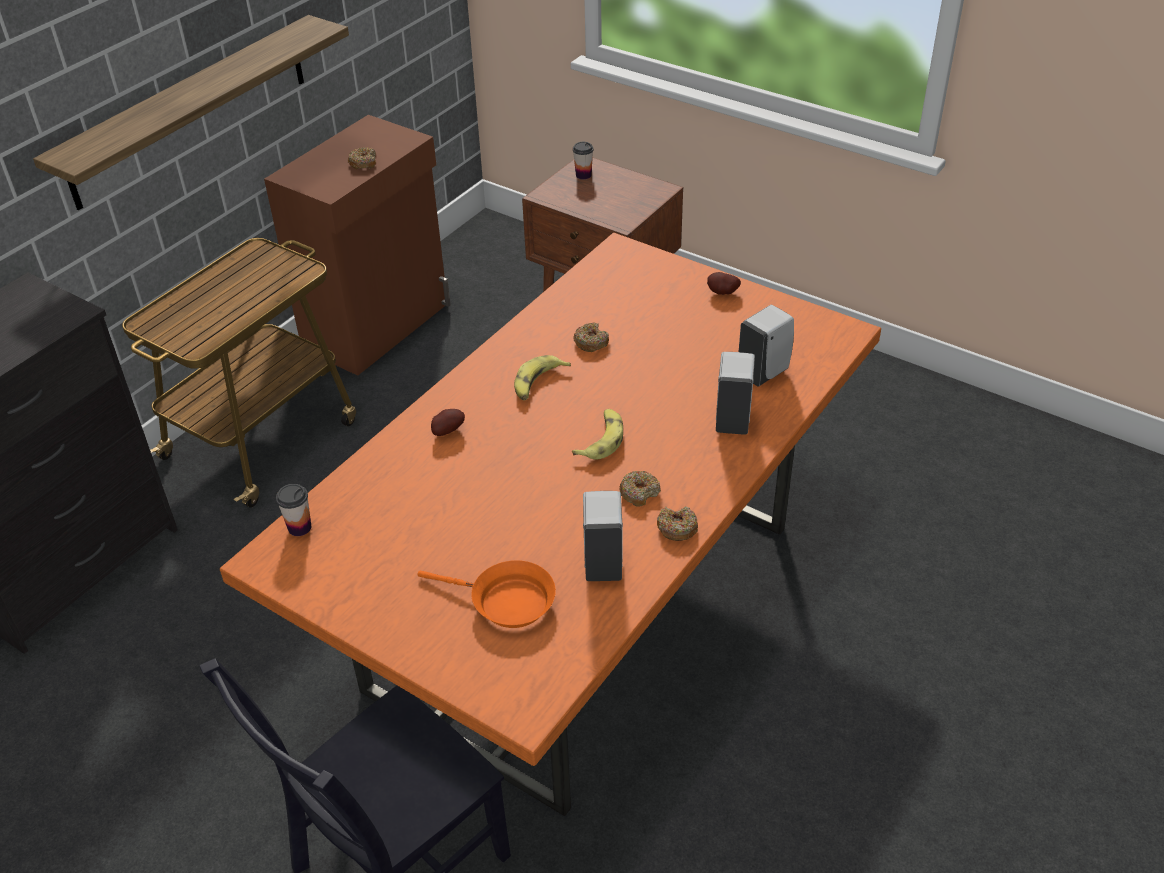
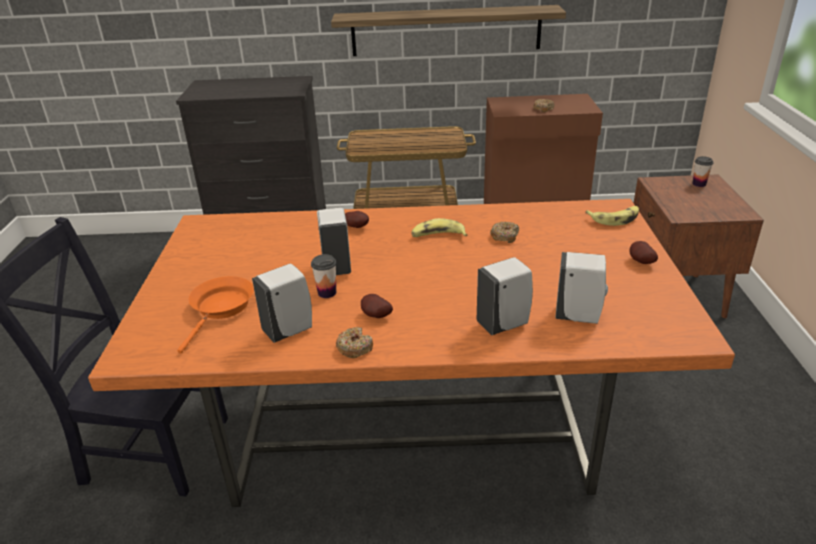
camera: 55 degrees right, 10 degrees down
cup [276,484,311,536] -> cup moved to [311,254,336,298]
orange frying pan [417,560,556,628] -> orange frying pan turned 150 degrees counterclockwise [177,276,254,354]
banana [572,409,623,459] -> banana moved to [585,206,639,226]
donut [619,471,661,507] -> potato [361,294,393,318]
none -> white soap dispenser [317,208,351,275]

